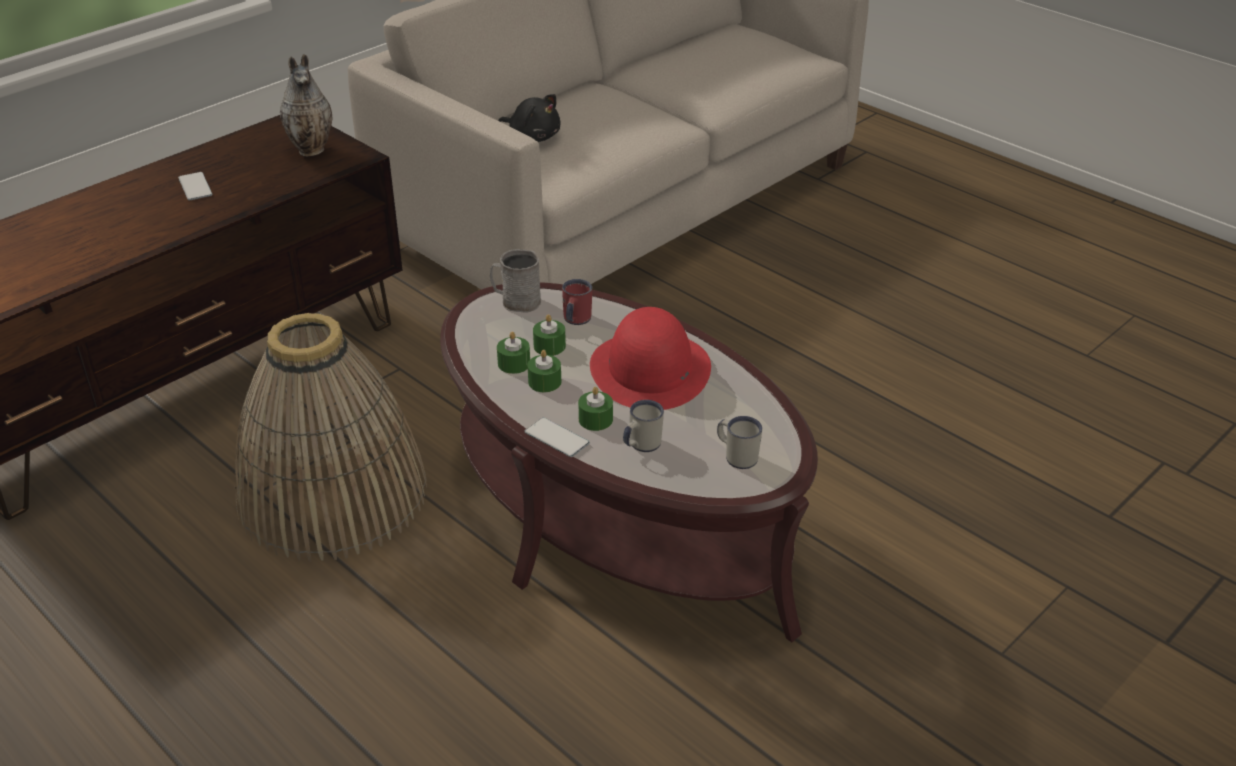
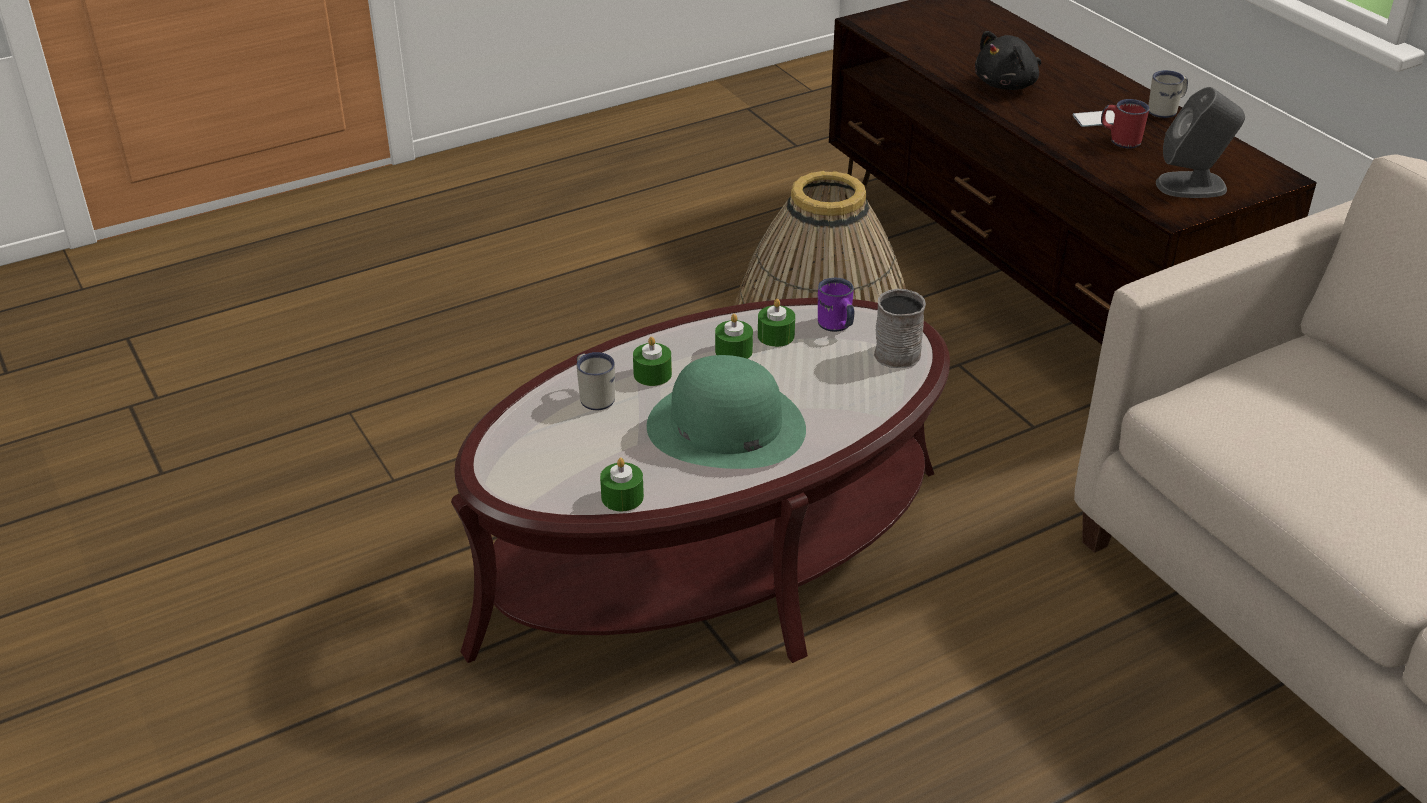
camera: 105 degrees right, 0 degrees up
vase [280,54,333,156] -> grey speaker [1156,87,1245,198]
black plush toy [498,94,560,142] -> black plush toy moved to [975,31,1041,90]
phone [525,418,590,457] -> none
green candle [533,314,566,356] -> green candle moved to [600,458,644,511]
red mug [562,279,592,325] -> red mug moved to [1101,99,1149,149]
red hat [590,307,711,410] -> green hat [647,355,806,469]
white mug [717,416,762,469] -> white mug moved to [1148,70,1188,118]
none -> purple mug [818,278,854,332]

